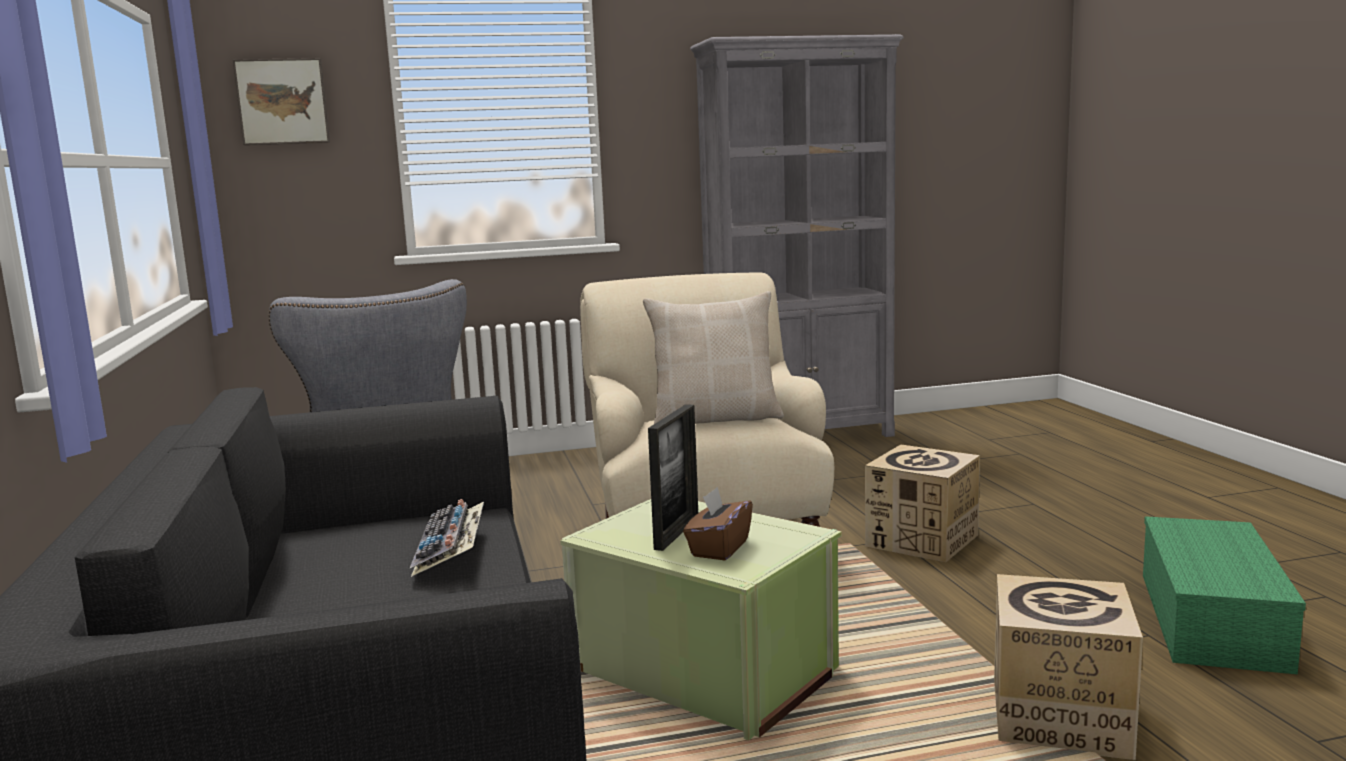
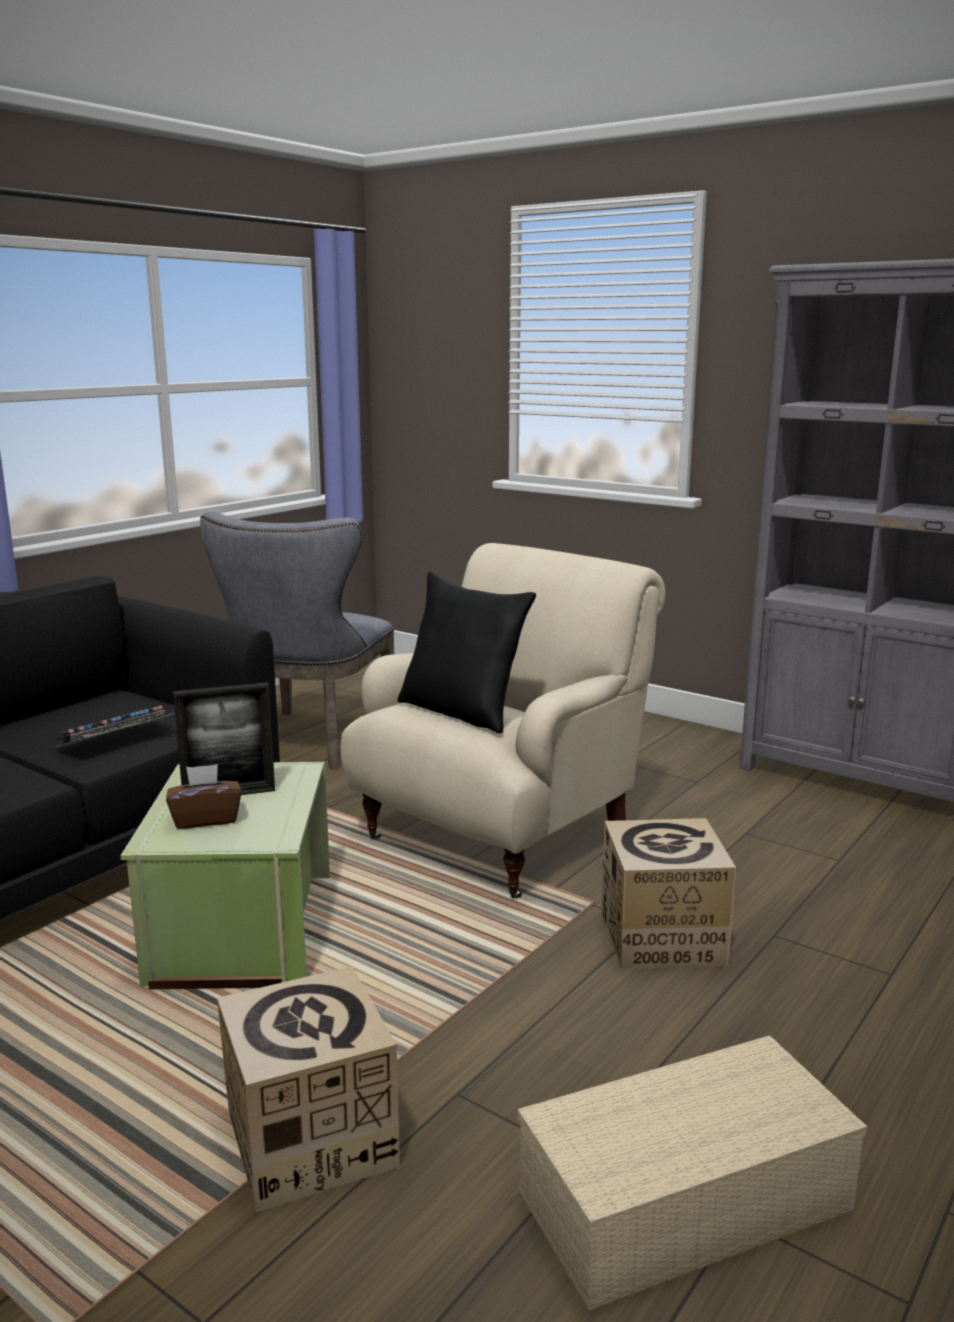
camera: 50 degrees right, 5 degrees up
picture [233,58,330,145] -> none
beige pillow [643,291,784,424] -> black pillow [397,571,536,734]
green storage box [1143,516,1306,674] -> beige storage box [518,1035,867,1310]

